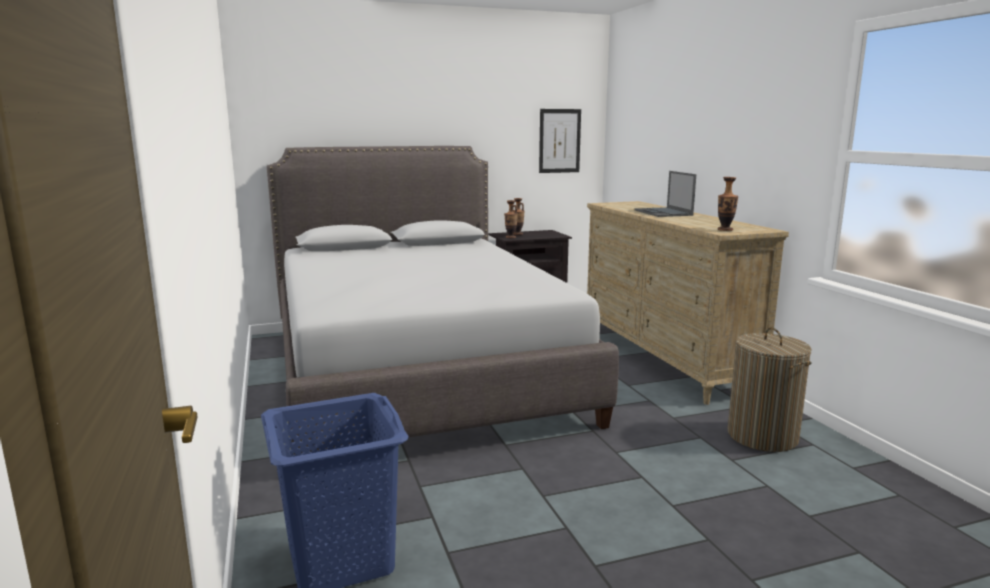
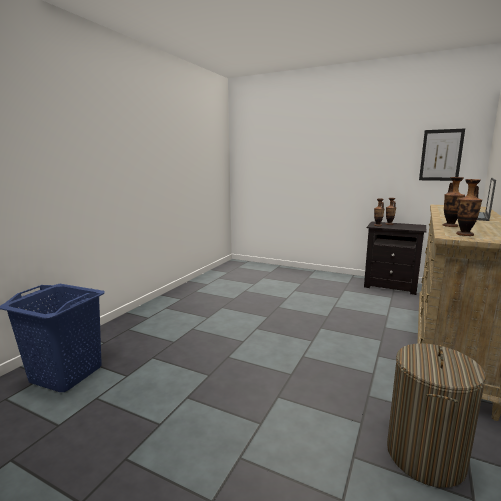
camera: 45 degrees right, 0 degrees up
grey bed [267,146,619,472] -> none
none -> vase [443,177,465,227]

